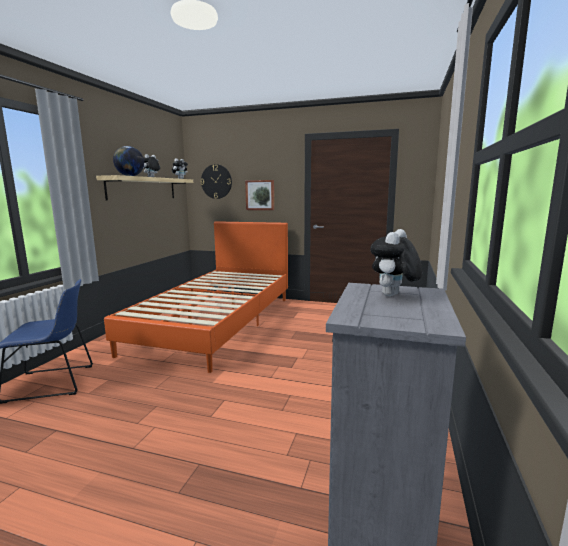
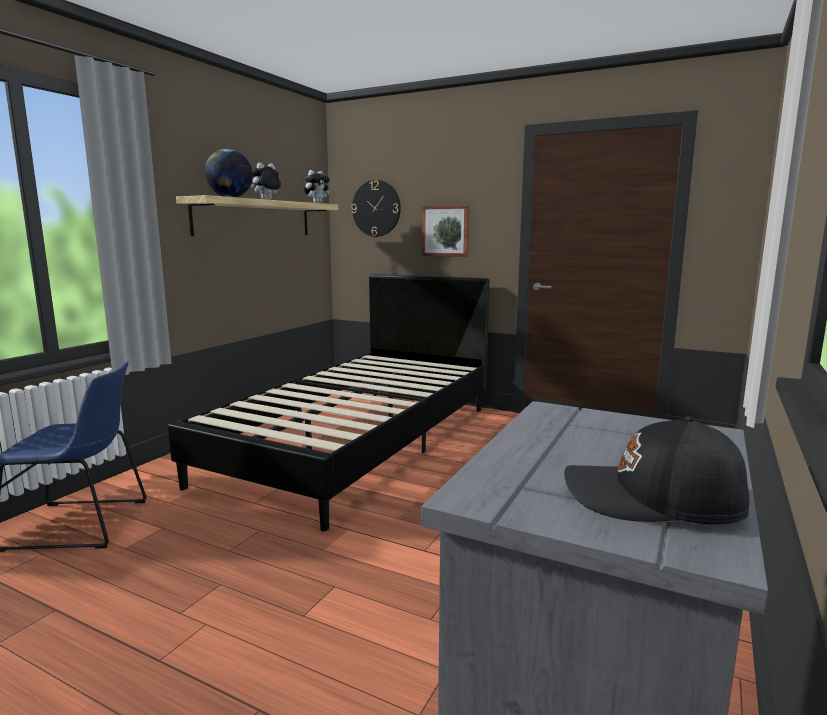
camera: 10 degrees right, 0 degrees up
orange bed [104,221,288,373] -> black bed [168,274,490,531]
plush toy [370,229,422,296] -> none
none -> black cap [564,416,749,525]

